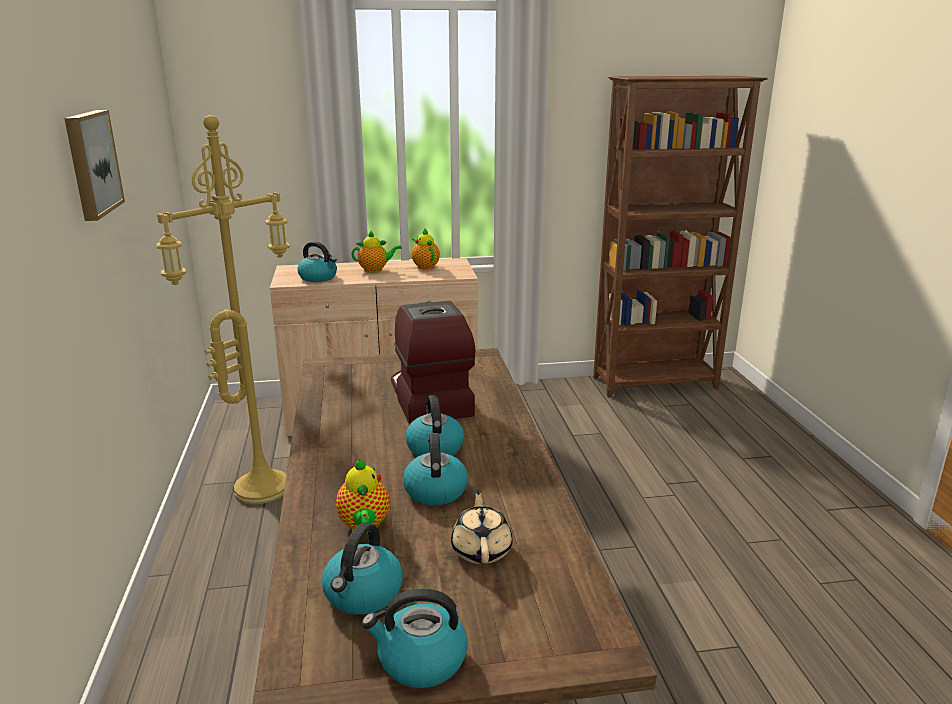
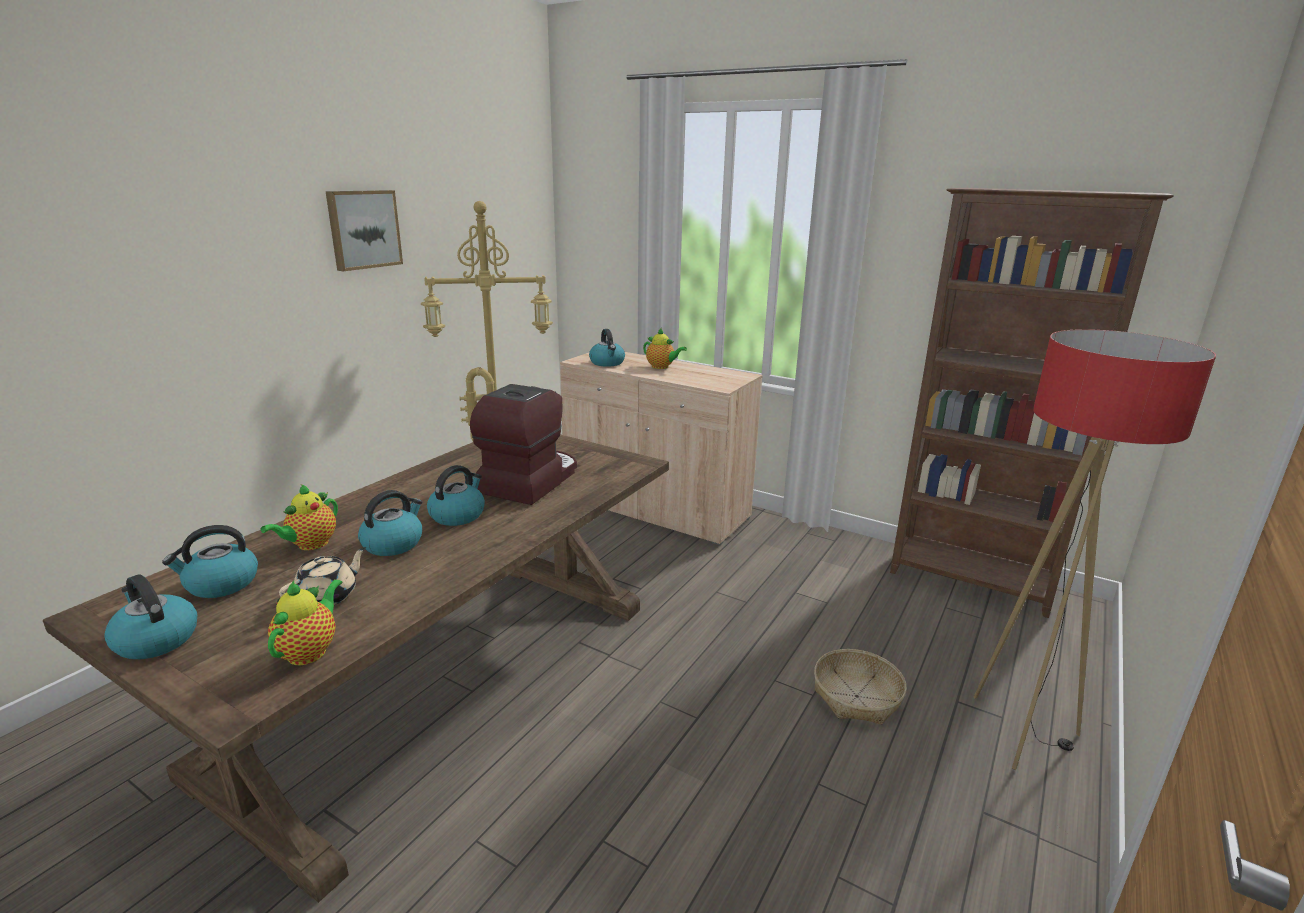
camera: 40 degrees right, 0 degrees up
teapot [412,229,440,270] -> teapot moved to [268,579,343,665]
none -> basket [814,649,907,725]
none -> floor lamp [974,329,1216,770]

